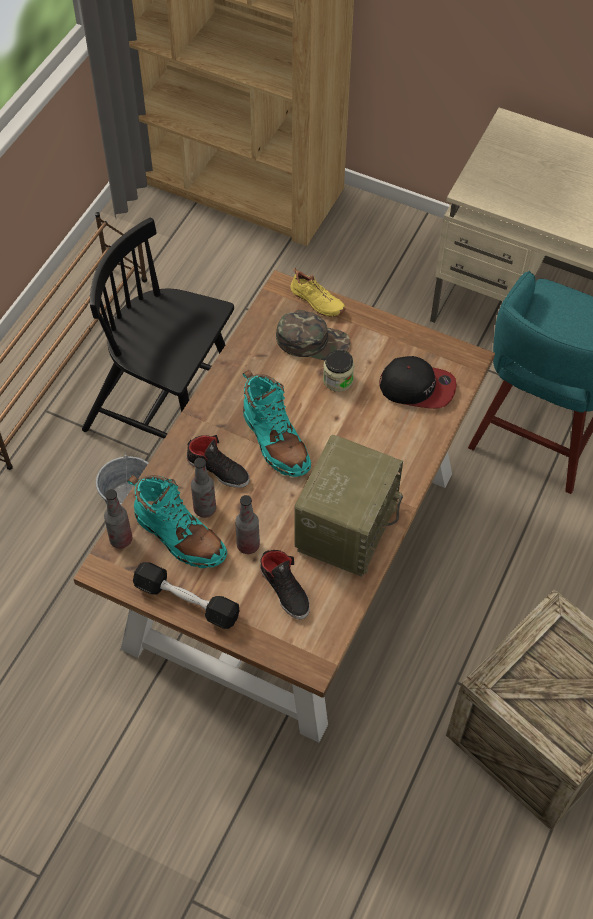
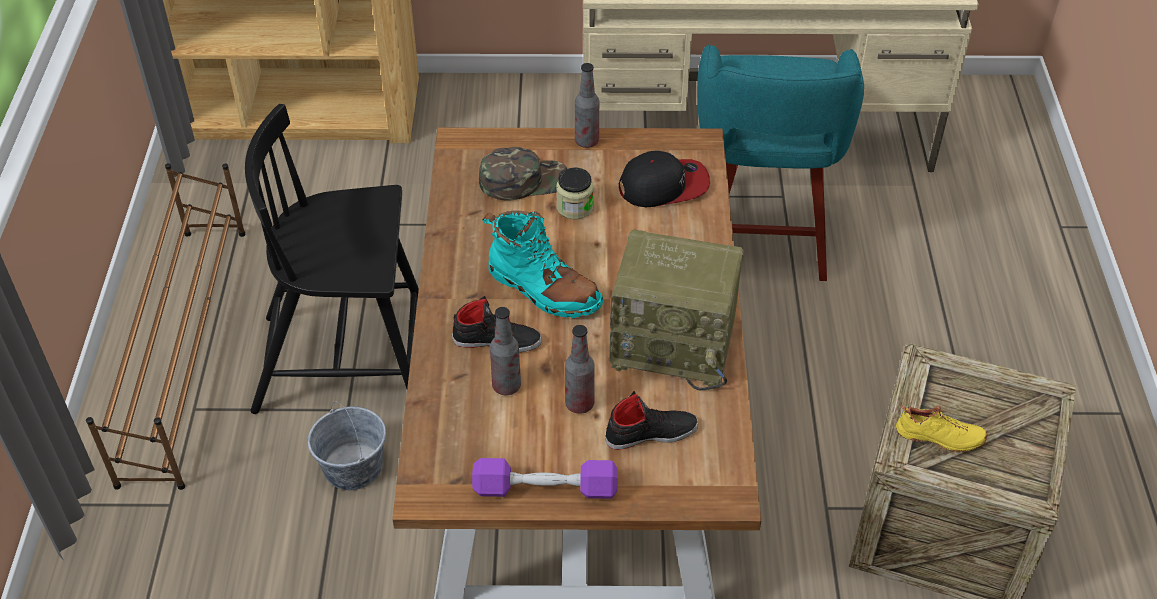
camera: 25 degrees left, 10 degrees down
bottle [104,489,132,549] -> bottle moved to [575,63,599,148]
turquoise boot [127,475,227,568] -> none
black dumbbell [133,562,239,629] -> purple dumbbell [472,458,618,499]
black shoe [260,550,310,619] -> black shoe turned 45 degrees counterclockwise [605,391,698,450]
yellow shoe [290,268,346,317] -> yellow shoe moved to [896,405,987,452]
radio [294,435,403,577] -> radio turned 105 degrees clockwise [609,230,744,390]

